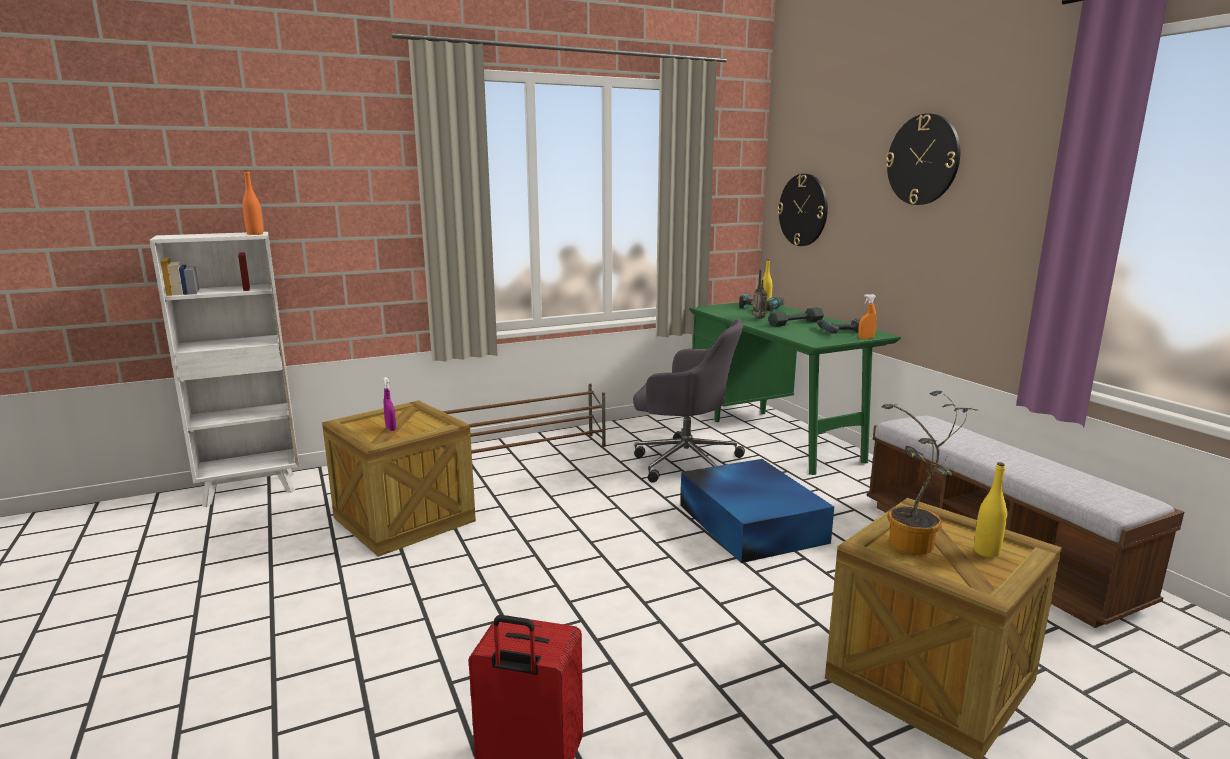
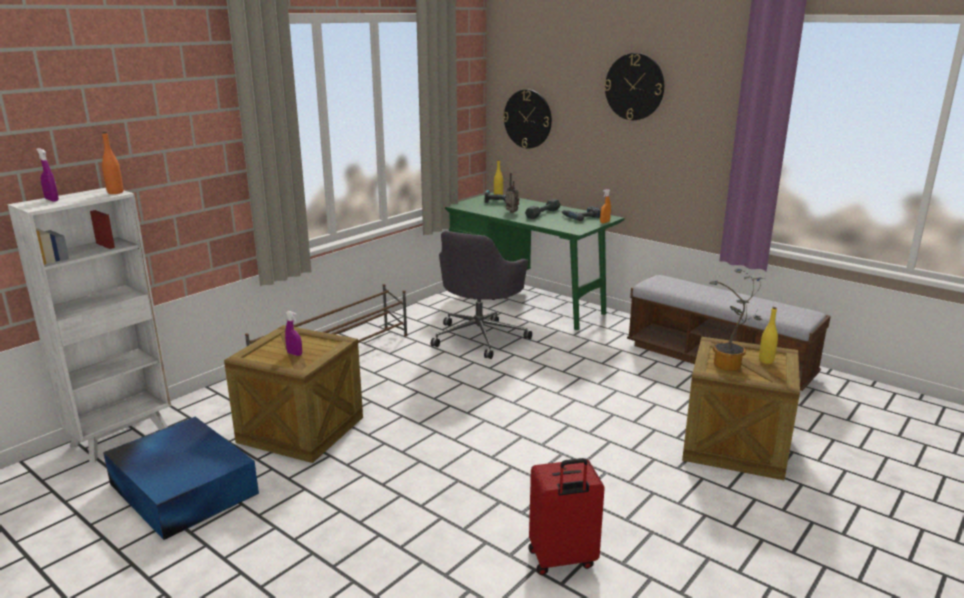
camera: 25 degrees left, 5 degrees up
grey office chair [633,319,745,483] -> grey office chair turned 120 degrees clockwise [431,231,532,359]
blue storage box [680,459,834,563] -> blue storage box moved to [103,417,259,540]
none -> purple spray bottle [36,148,59,202]

